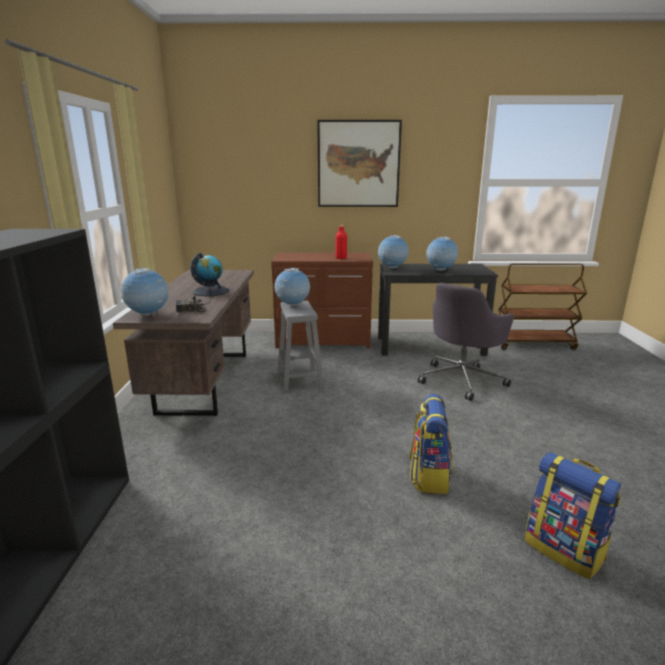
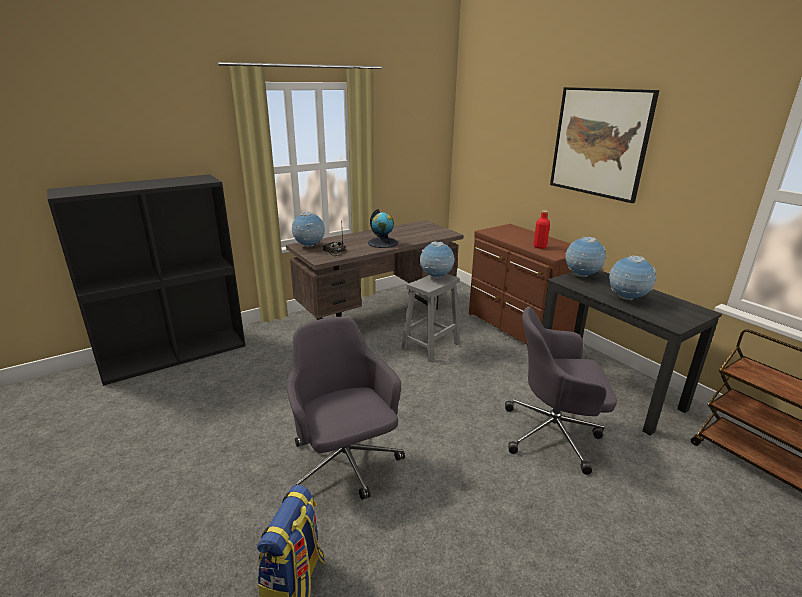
camera: 55 degrees right, 5 degrees up
backpack [409,394,453,494] -> grey office chair [286,317,405,500]

